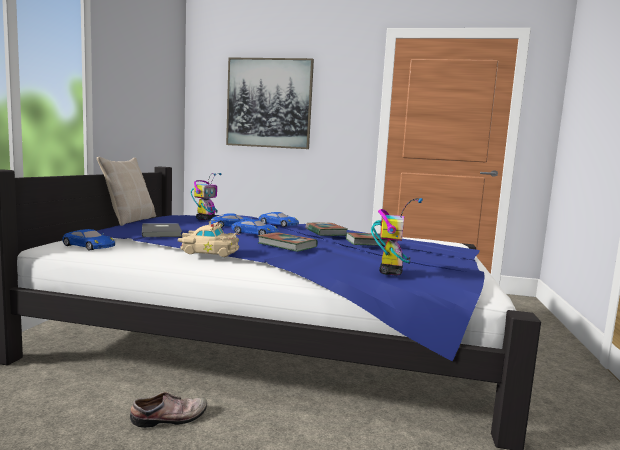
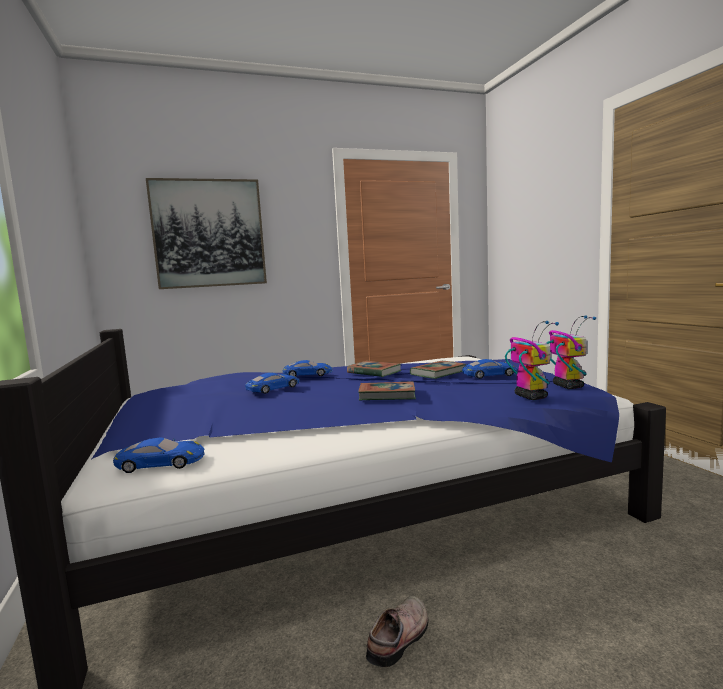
camera: 30 degrees left, 0 degrees up
beige pillow [97,157,156,226] -> none
grey book [142,224,182,237] -> none
beige toy car [178,221,240,257] -> none
toy robot [191,173,222,220] -> toy robot moved to [546,315,596,389]
blue toy car [232,219,279,235] -> blue toy car moved to [462,359,517,379]

